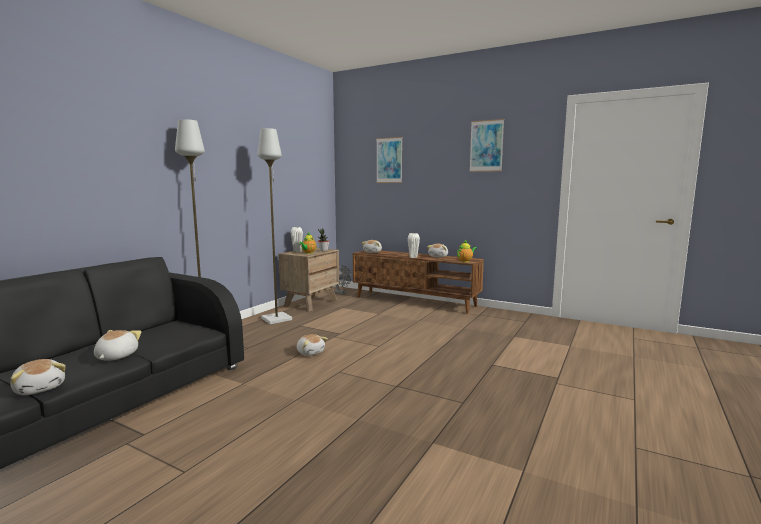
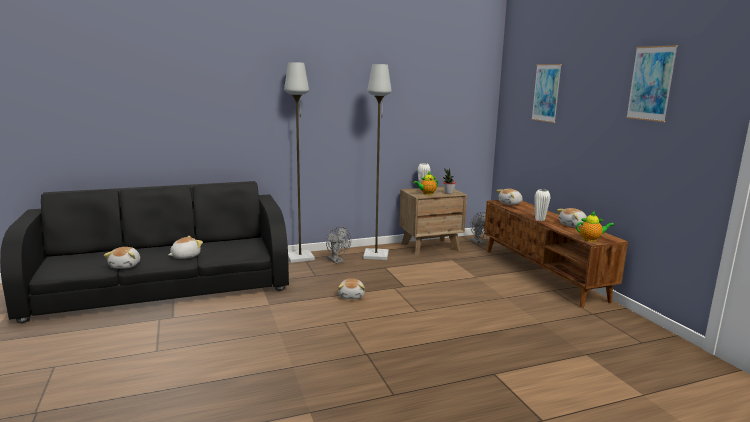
camera: 40 degrees right, 5 degrees up
none -> grey fan [326,227,351,264]

